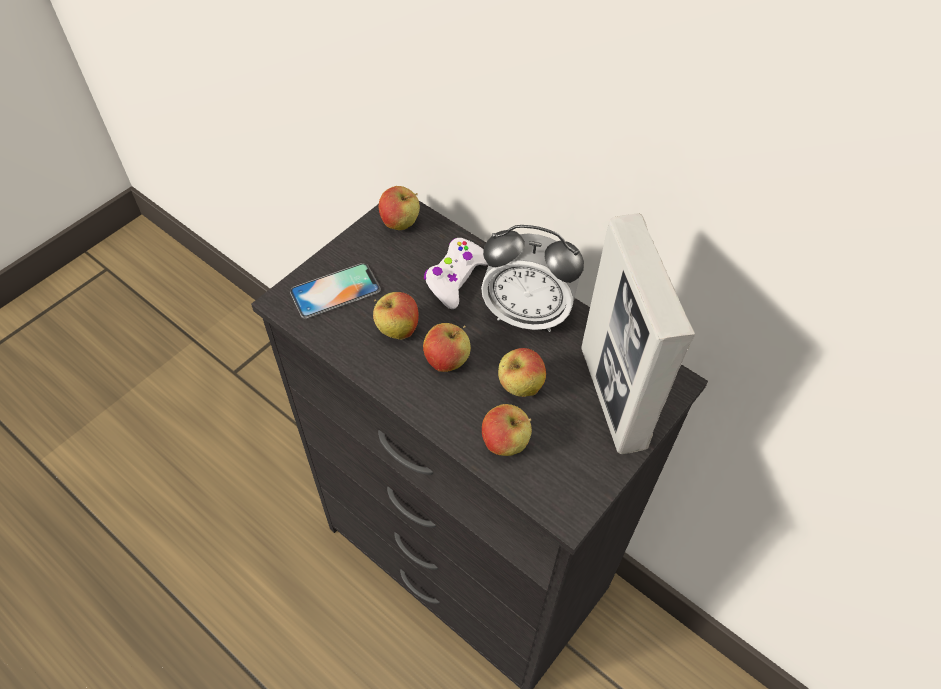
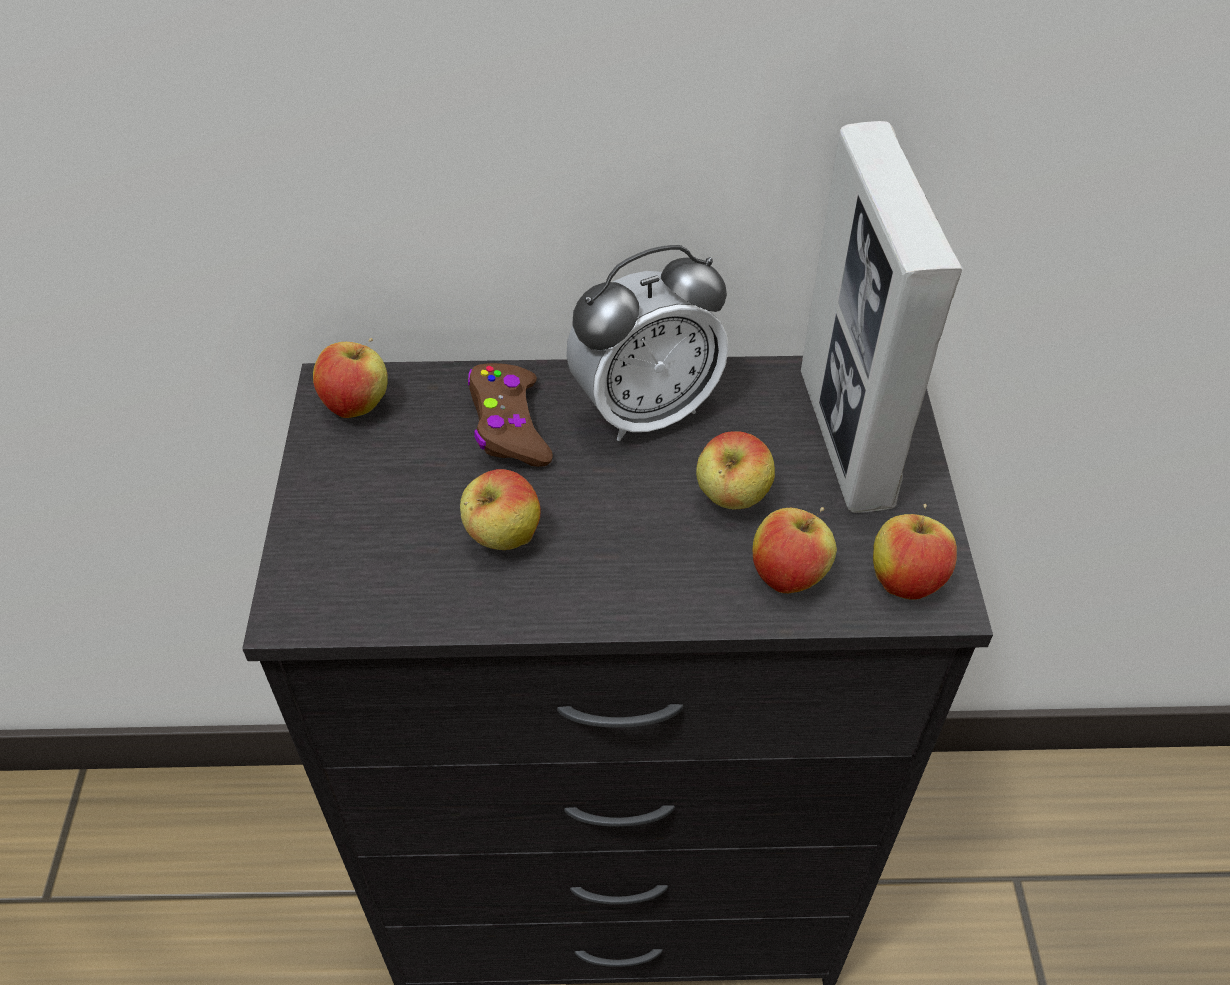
camera: 40 degrees left, 5 degrees down
phone [290,263,381,319] -> none
apple [423,323,471,372] -> apple moved to [873,504,957,600]
white game controller [424,238,488,309] -> brown game controller [468,363,553,467]
picture frame [581,213,695,454] -> picture frame turned 45 degrees clockwise [801,121,962,513]

